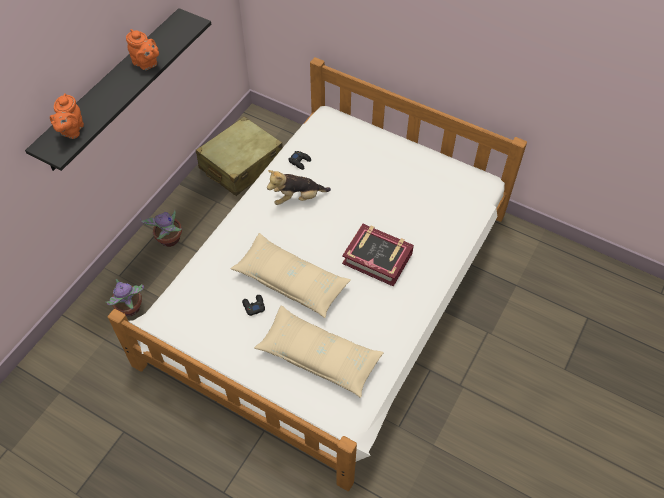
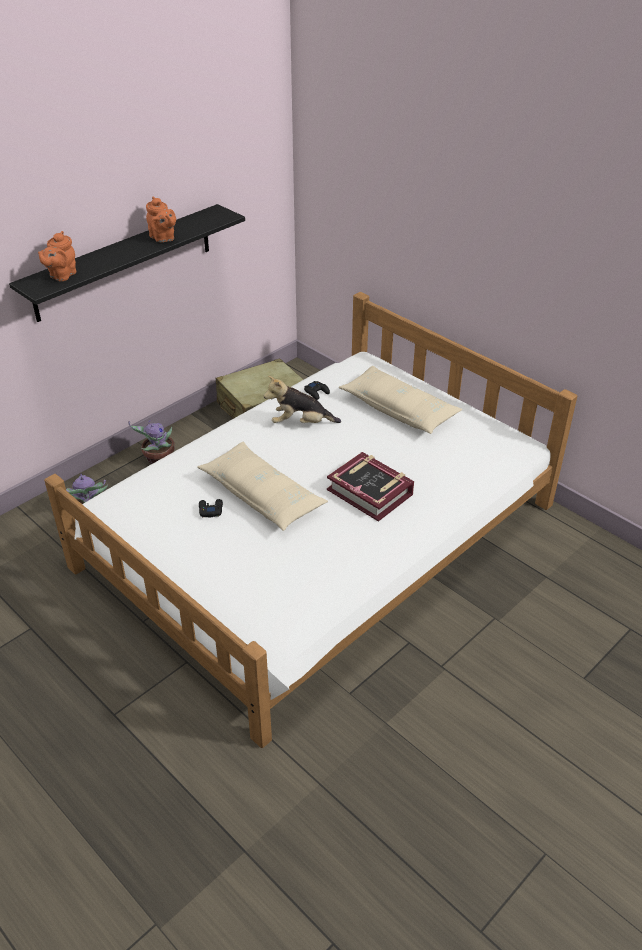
camera: 15 degrees right, 15 degrees down
beige pillow [254,305,384,398] -> beige pillow moved to [338,366,462,434]

